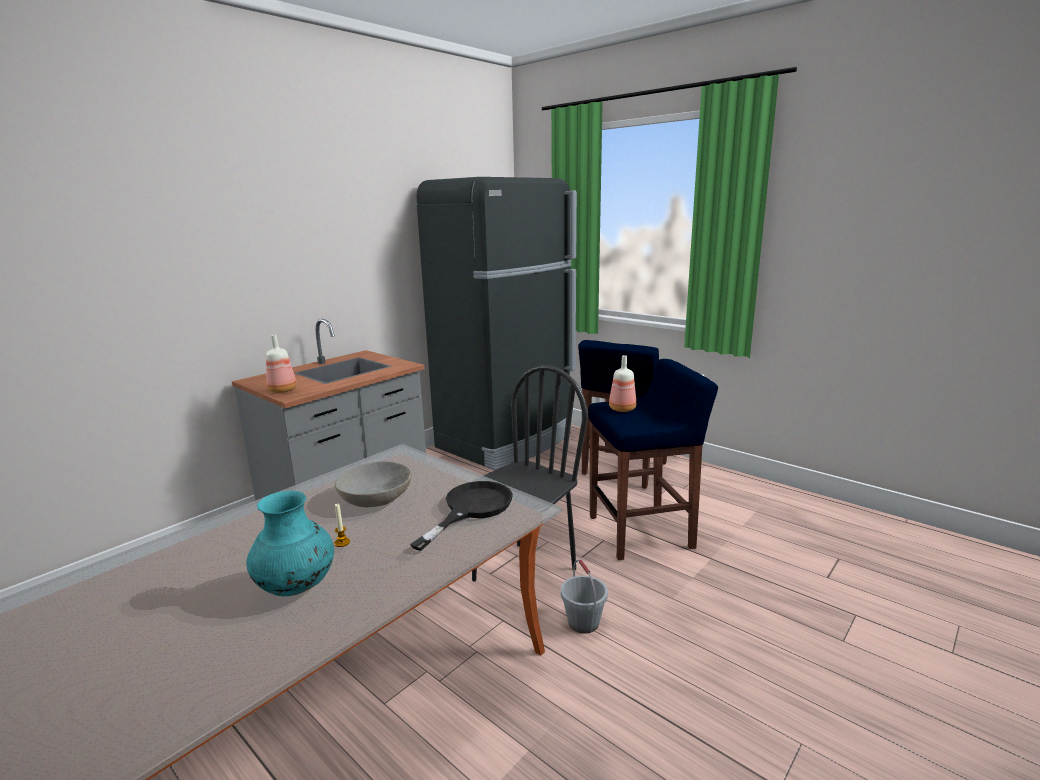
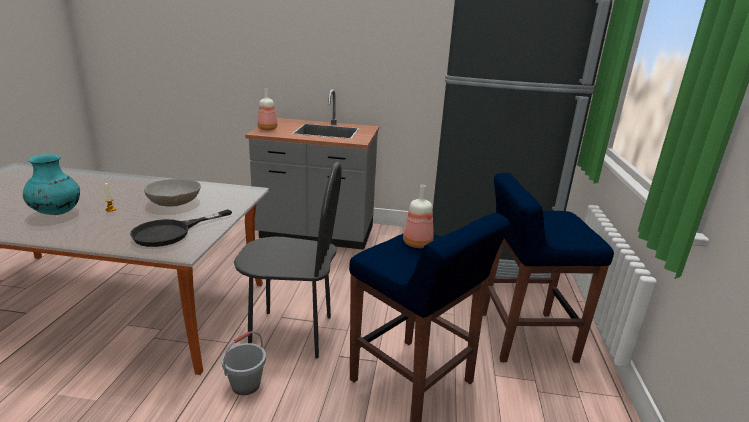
camera: 55 degrees right, 5 degrees up
black frying pan [410,481,513,551] -> black frying pan turned 135 degrees clockwise [130,209,232,247]

